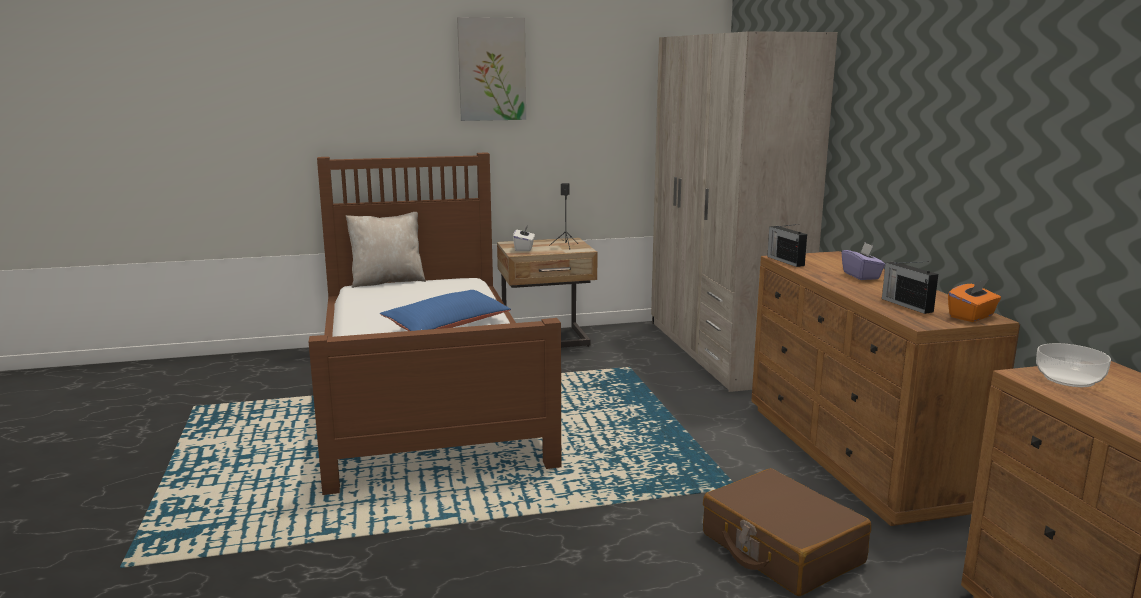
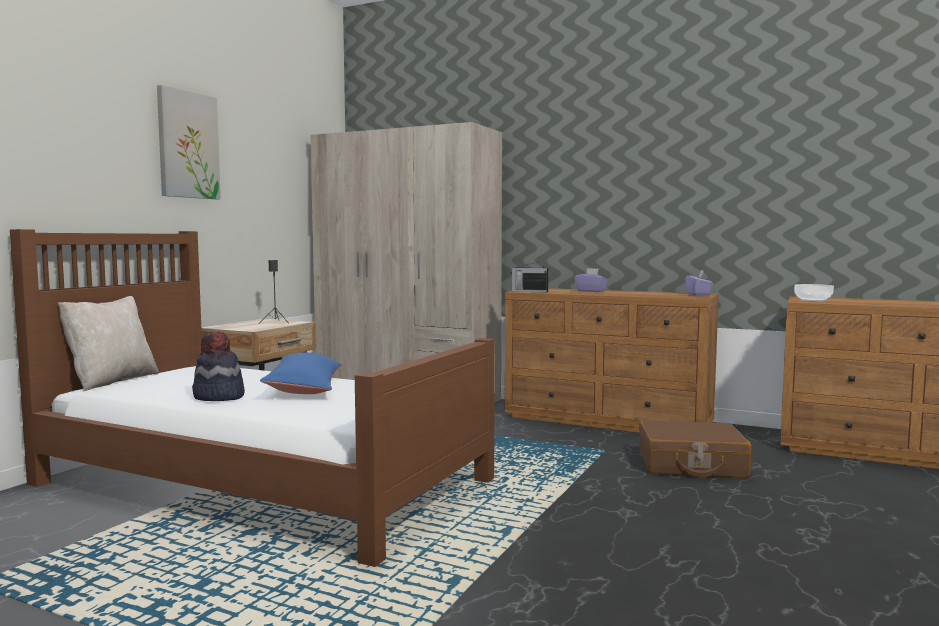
camera: 50 degrees left, 10 degrees down
white tissue box [513,225,535,251] -> none
radio [882,262,938,314] -> none
orange tissue box [948,279,1001,322] -> purple tissue box [685,270,713,295]
none -> hat [192,331,245,401]

